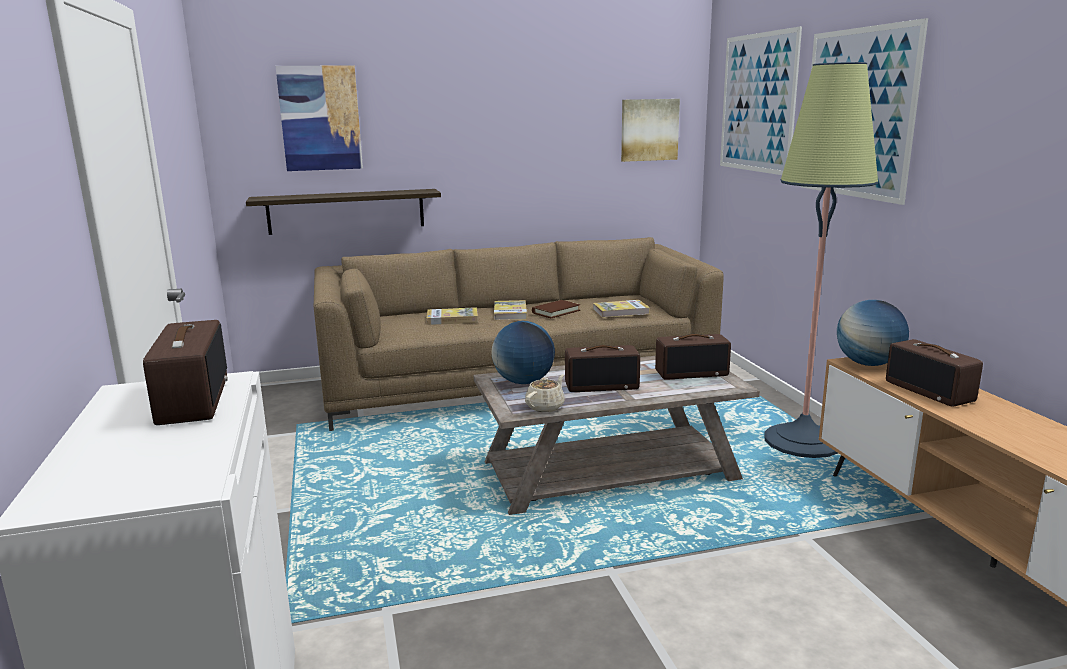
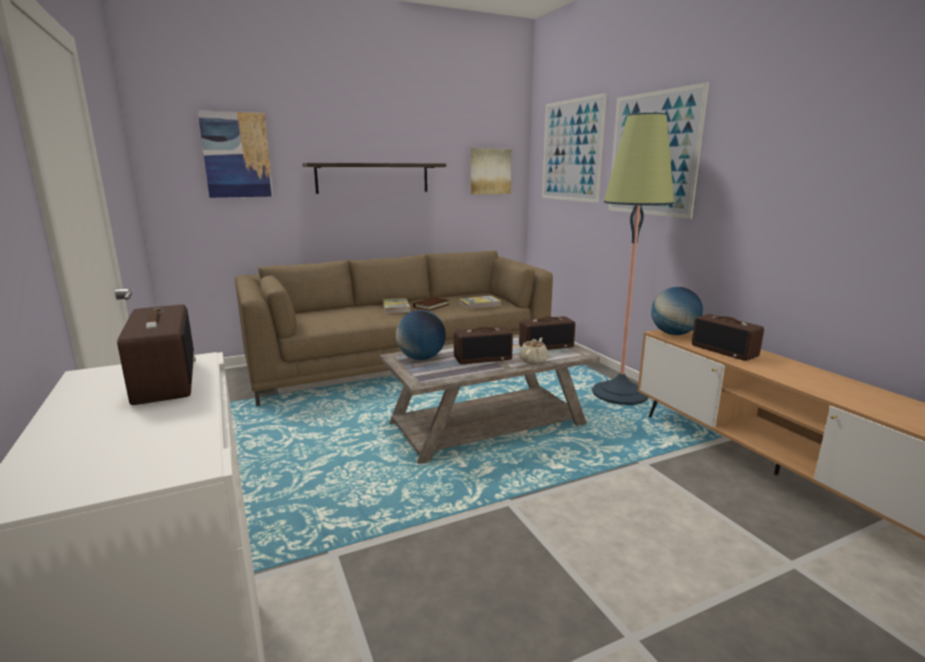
camera: 10 degrees left, 0 degrees up
shelf [246,189,441,235] -> shelf moved to [302,163,446,194]
book [427,307,478,325] -> none
beige teapot [525,374,564,412] -> beige teapot moved to [519,337,548,364]

